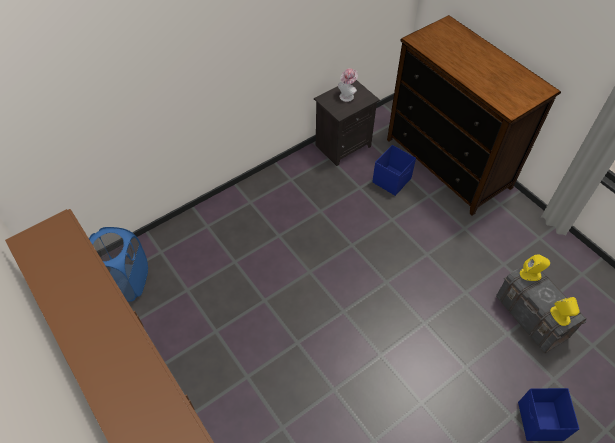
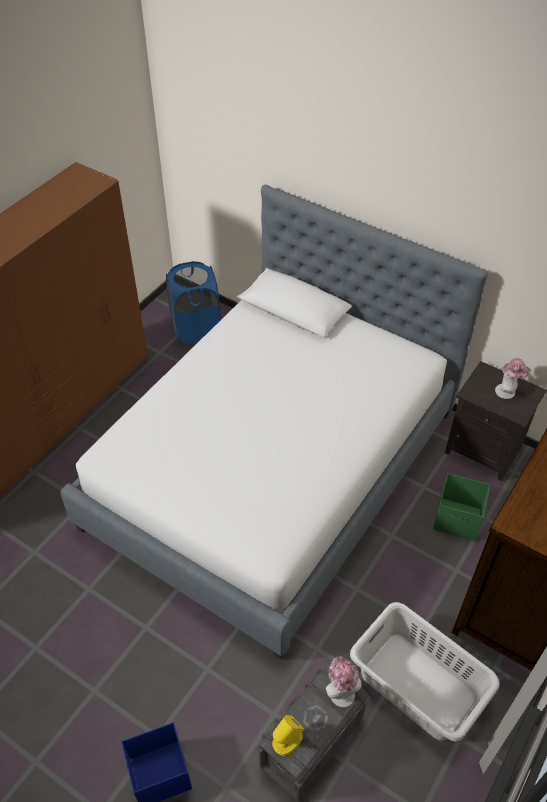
camera: 70 degrees right, 5 degrees down
blue storage box [372,145,416,196] -> green storage box [433,473,490,541]
yellow speaker [520,254,550,281] -> hat [326,656,362,707]
none -> bed [61,185,488,659]
none -> grey laundry basket [350,602,500,741]

